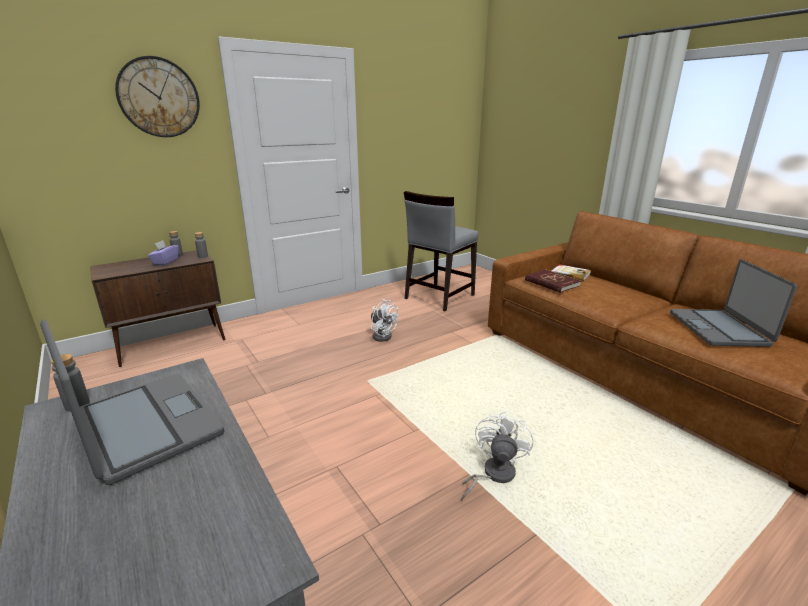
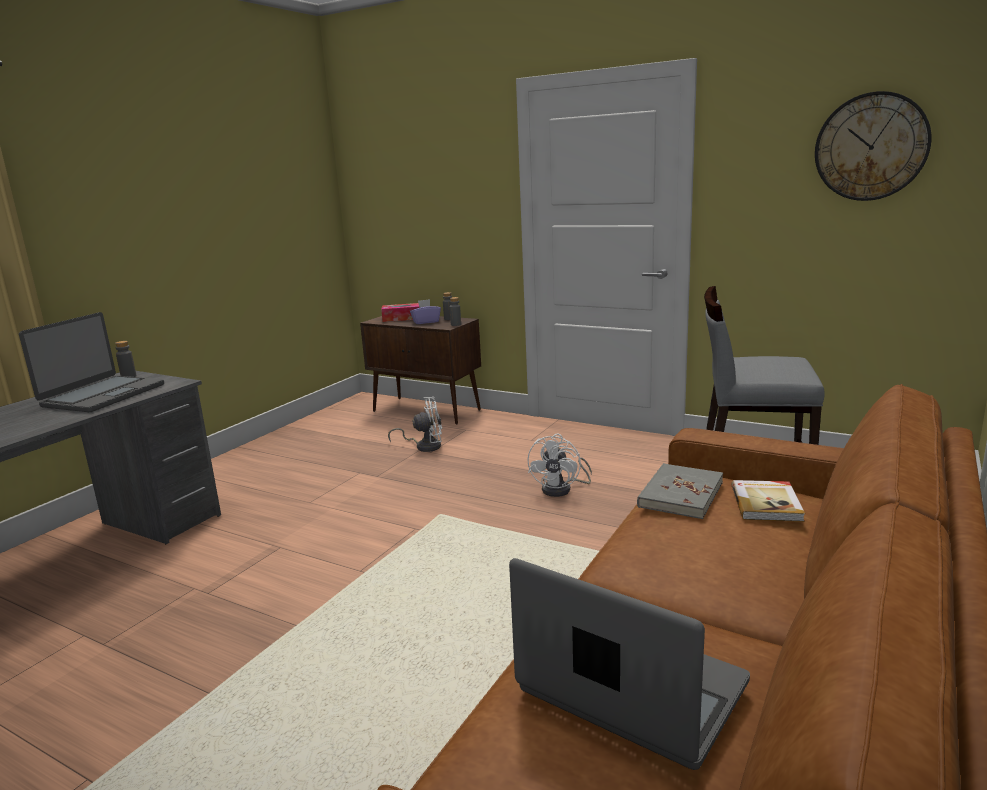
camera: 65 degrees right, 5 degrees down
wall clock [115,56,200,137] -> wall clock moved to [815,91,931,201]
white fan [461,411,534,502] -> white fan moved to [388,397,442,452]
red book [525,269,581,293] -> grey book [637,463,723,519]
laptop [670,259,797,347] -> laptop turned 60 degrees clockwise [509,558,750,770]
none -> tissue box [381,303,420,322]

